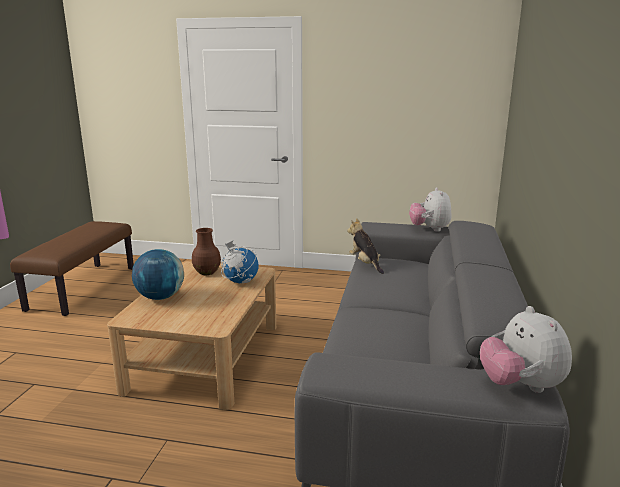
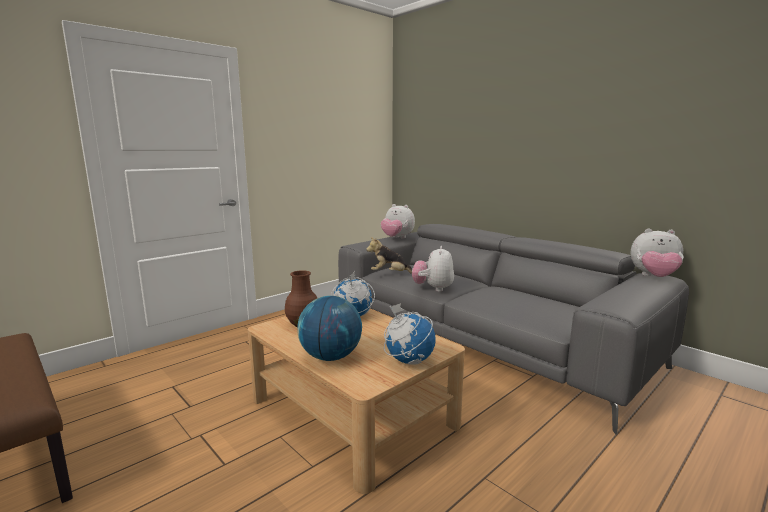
camera: 55 degrees left, 5 degrees down
none -> globe [384,303,436,365]
none -> plush toy [412,246,454,292]

